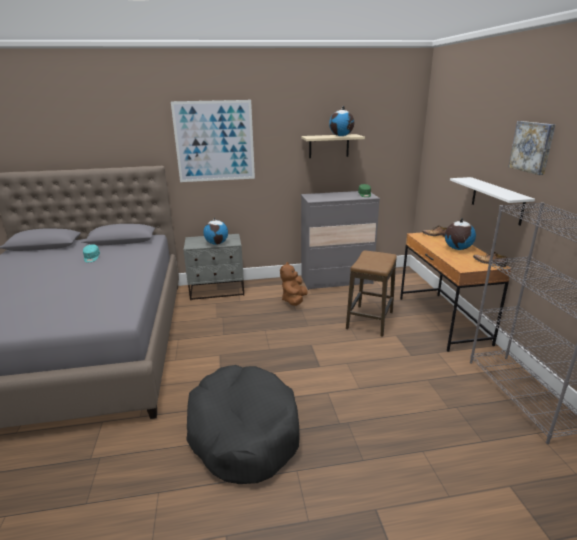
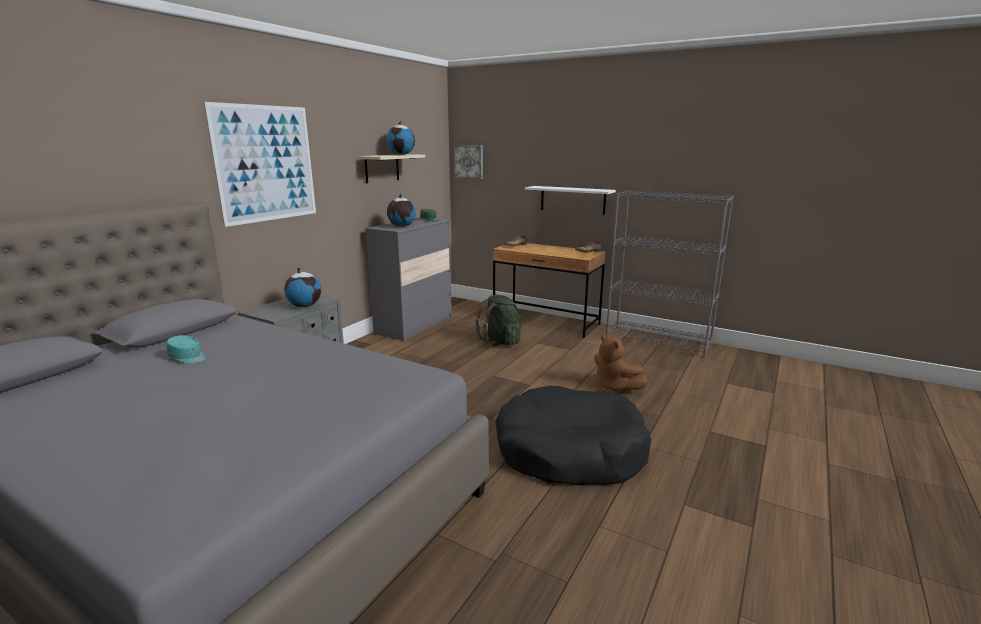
camera: 50 degrees left, 5 degrees down
brown plush toy [280,262,308,306] -> brown plush toy moved to [594,335,647,392]
stool [346,250,397,337] -> green backpack [476,295,521,346]
globe [445,218,476,250] -> globe moved to [387,194,416,227]
picture [508,121,555,175] -> picture moved to [453,145,483,179]

